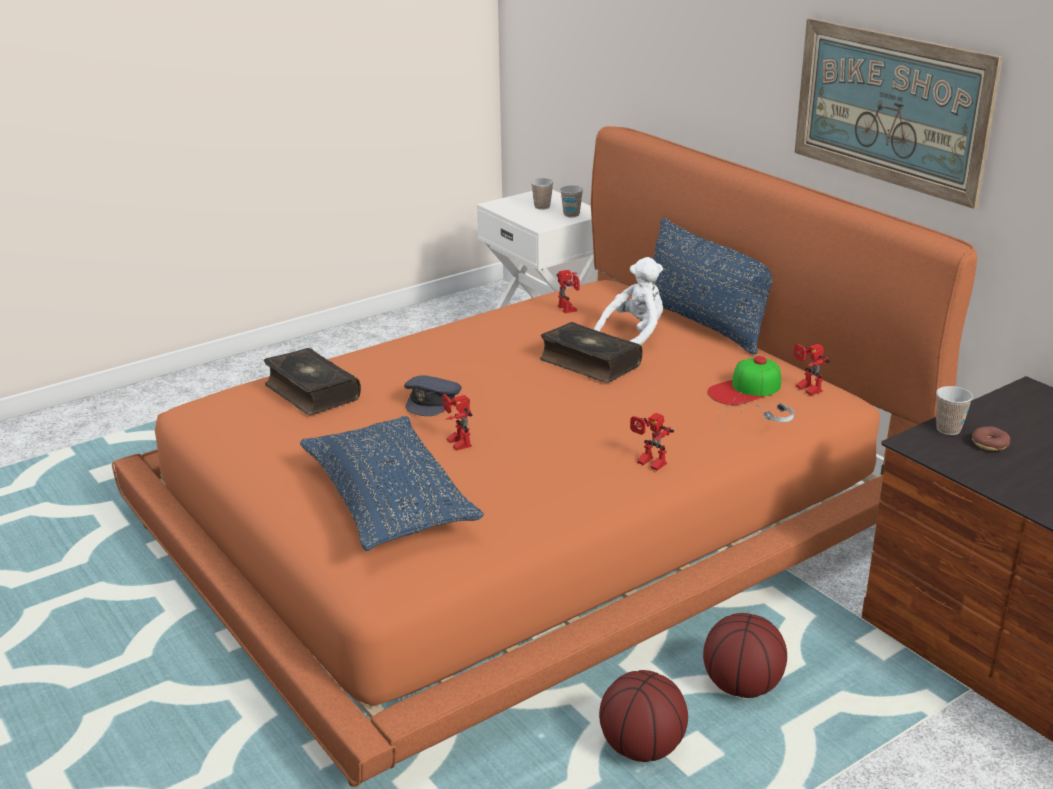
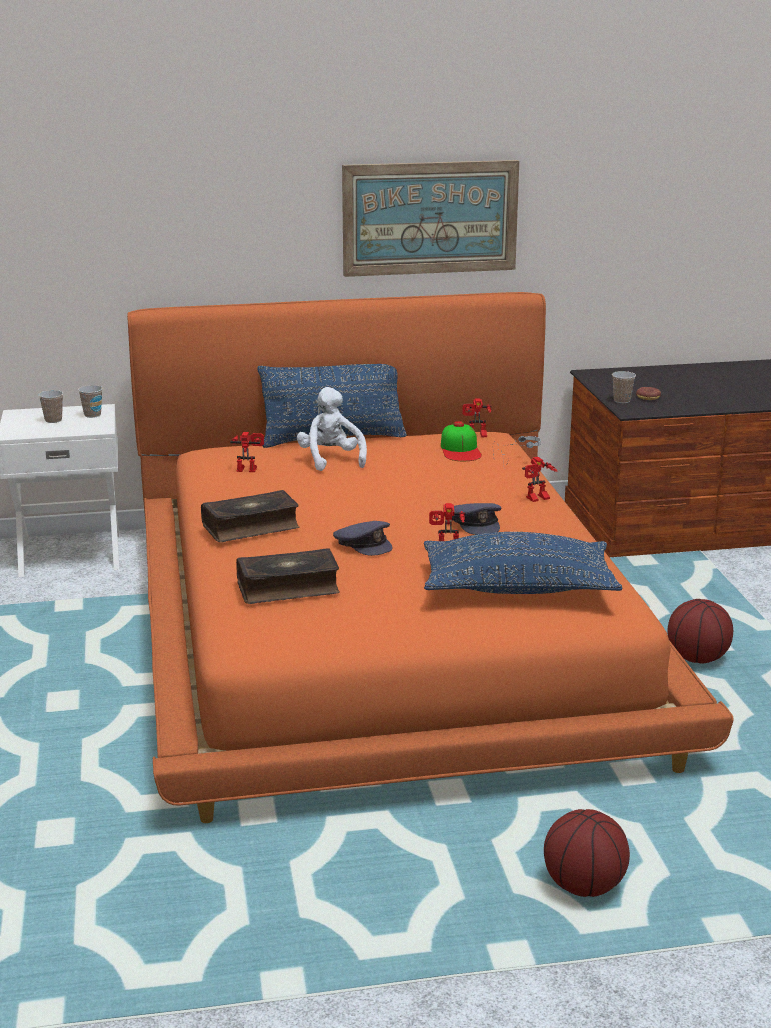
camera: 65 degrees left, 5 degrees down
book [540,322,643,383] -> book moved to [201,490,299,542]
basketball [703,613,787,698] -> basketball moved to [544,809,630,897]
none -> grey cap [452,503,501,535]

